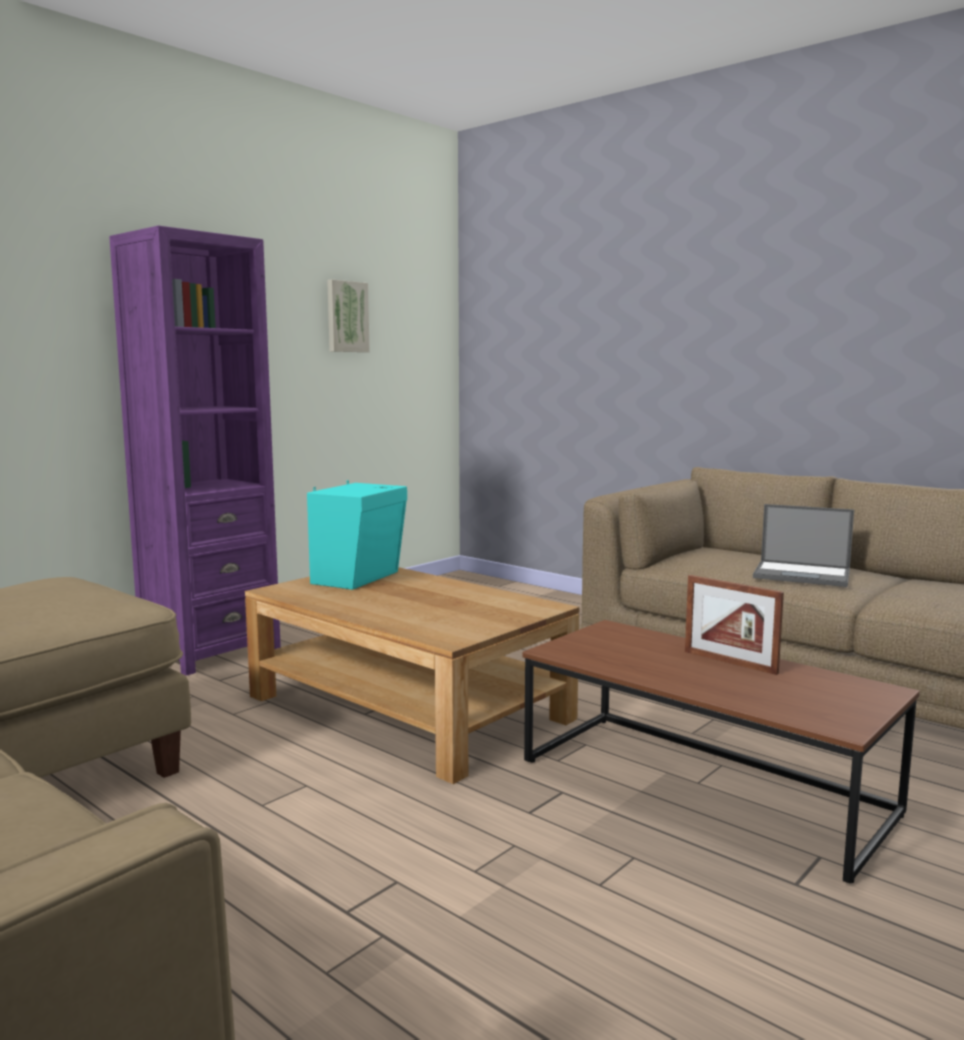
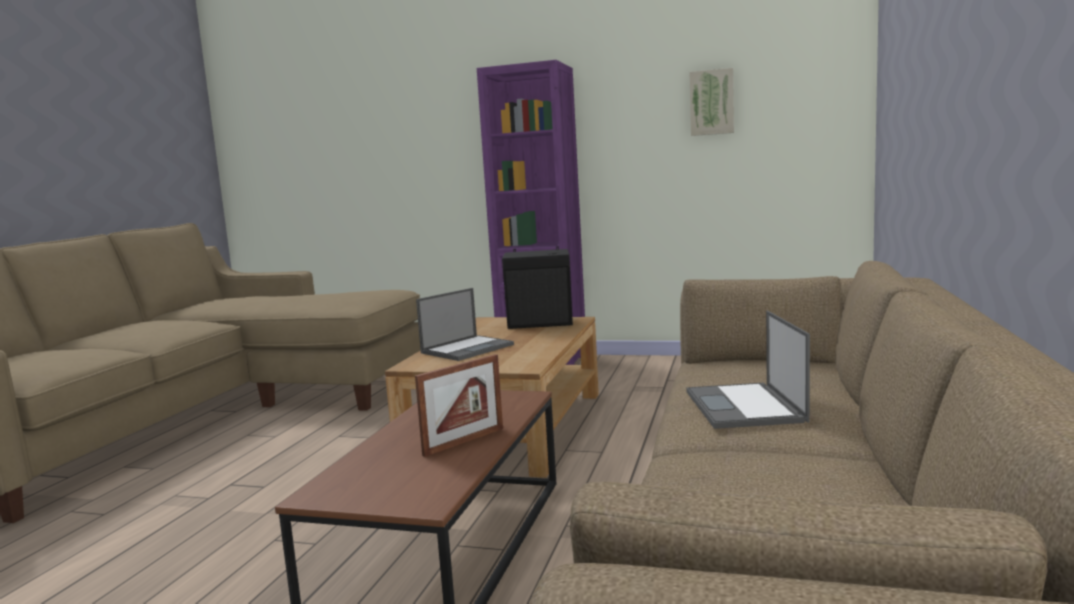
camera: 65 degrees right, 0 degrees up
turquoise speaker [307,480,407,590] -> black speaker [502,246,573,329]
picture frame [685,575,784,675] -> picture frame turned 150 degrees counterclockwise [415,354,503,457]
none -> laptop [416,288,514,361]

